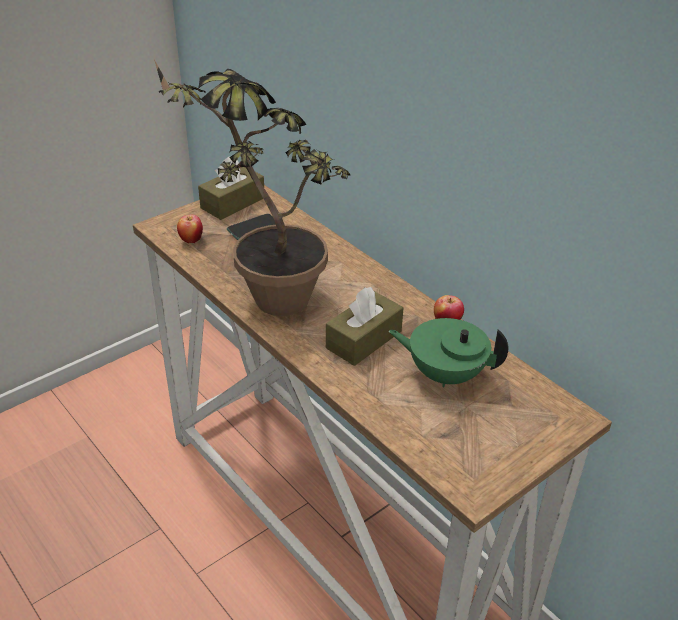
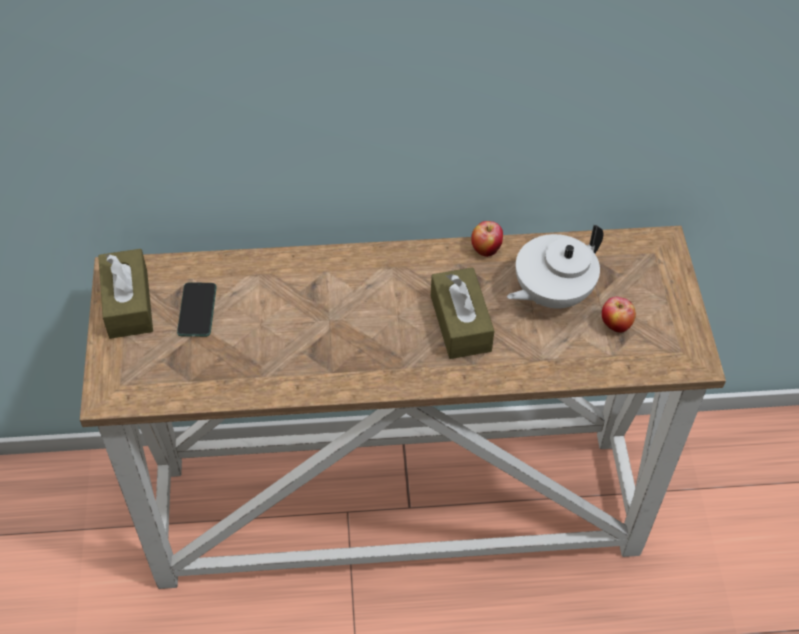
camera: 55 degrees left, 15 degrees up
potted plant [154,60,350,316] -> none
apple [177,215,203,243] -> apple moved to [602,297,636,333]
green teapot [389,318,509,387] -> white teapot [507,225,603,308]

